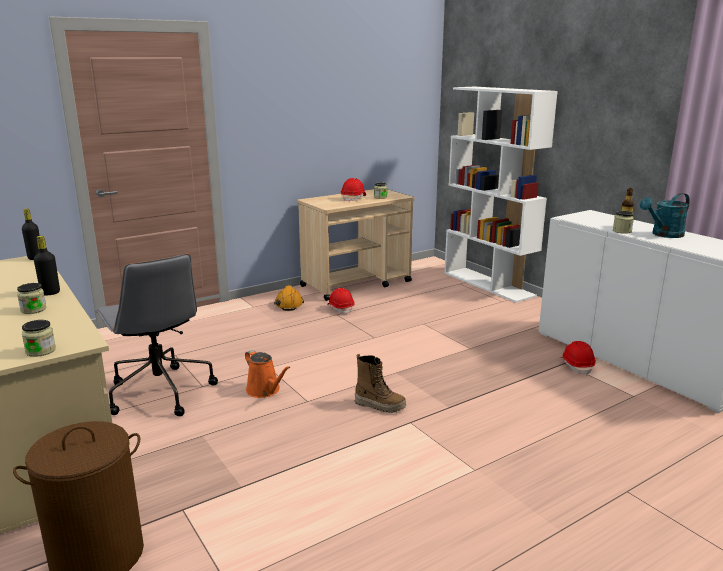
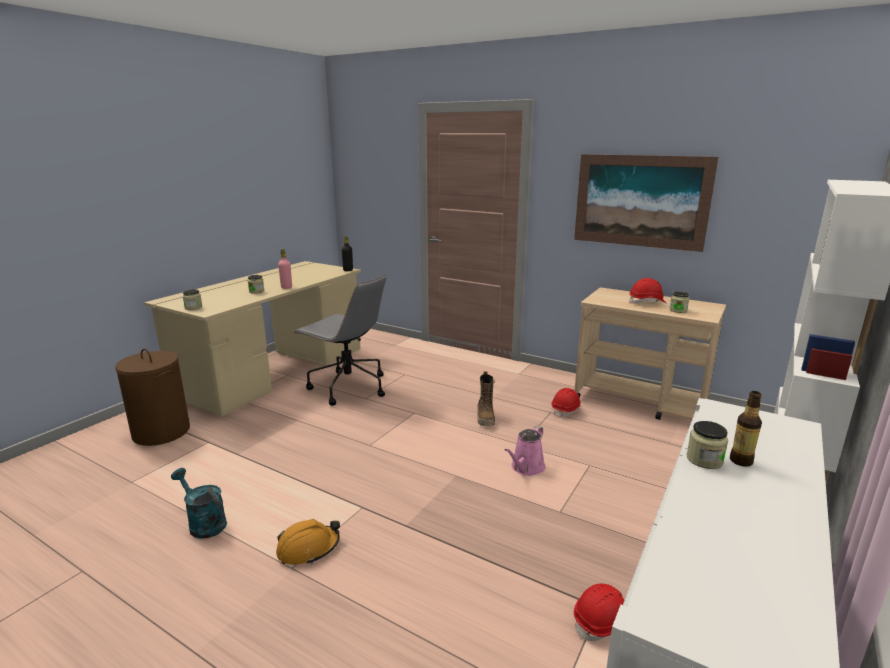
camera: 65 degrees right, 0 degrees up
black bottle [34,236,60,295] -> pink bottle [278,249,292,289]
grey office chair [95,253,218,416] -> grey office chair turned 90 degrees counterclockwise [293,275,386,406]
orange watering can [245,350,290,398] -> none
orange hard hat [274,286,304,311] -> orange hard hat moved to [276,519,340,565]
boot [355,353,406,413] -> boot moved to [477,371,495,426]
turquoise watering can [640,193,690,238] -> turquoise watering can moved to [171,468,227,539]
none -> pink watering can [504,426,546,476]
none -> picture [574,154,718,252]

